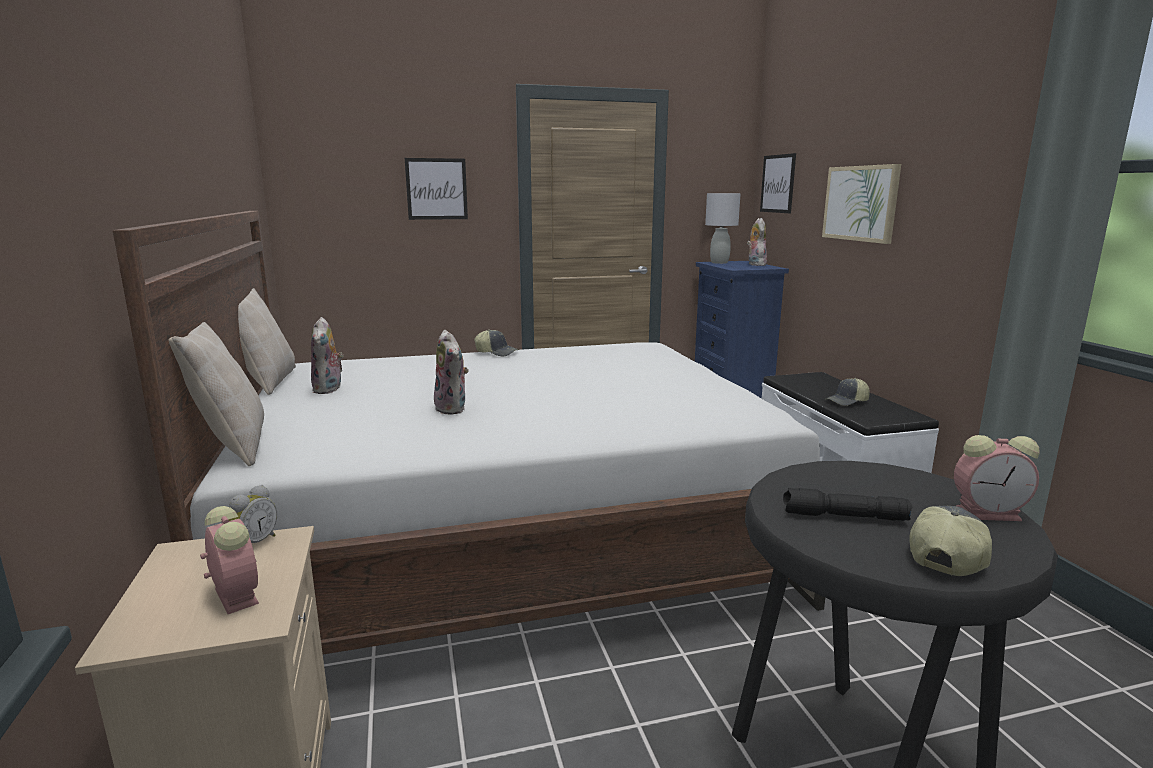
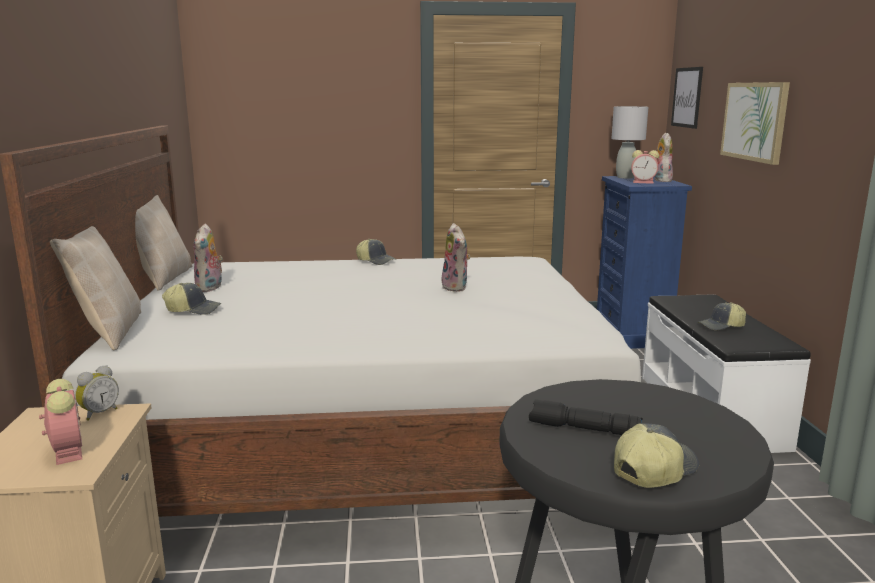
camera: 10 degrees right, 0 degrees up
picture [405,158,468,220] -> none
plush toy [434,330,469,415] -> plush toy moved to [442,223,471,292]
alarm clock [954,435,1040,521] -> alarm clock moved to [631,150,659,184]
none -> cap [162,283,221,315]

